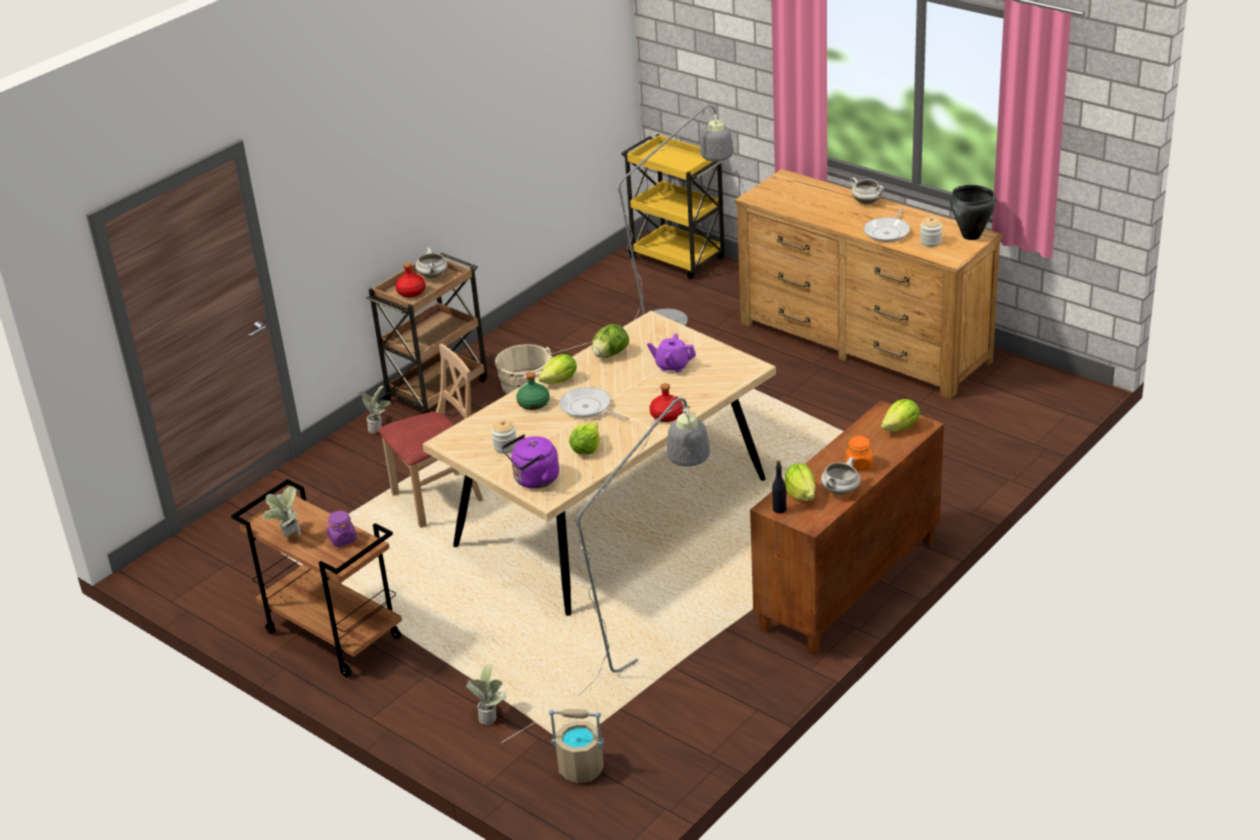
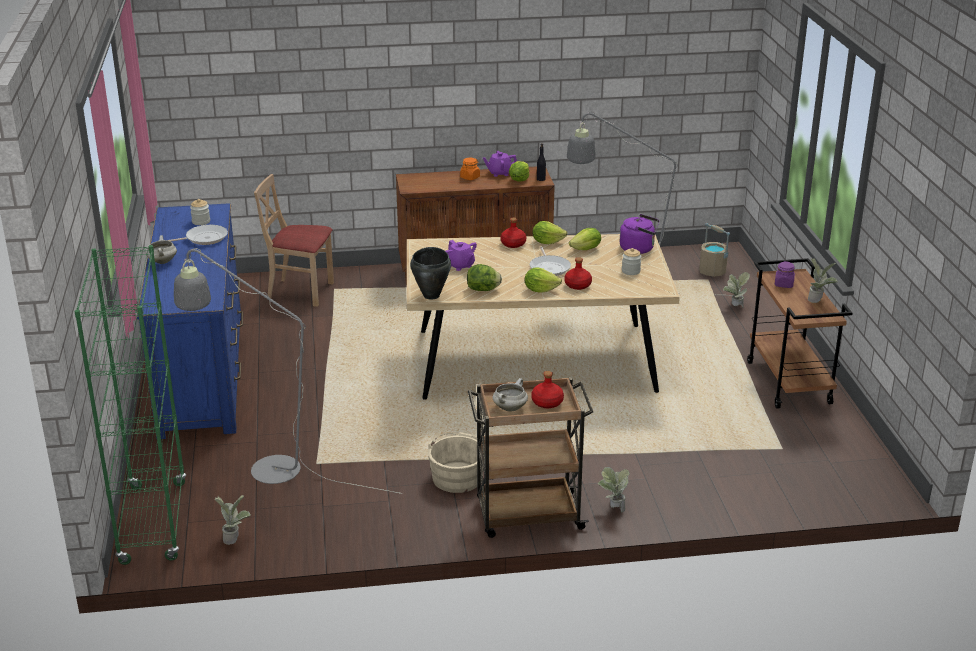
camera: 140 degrees left, 5 degrees down
beige chair [378,344,483,528] -> beige chair moved to [254,174,334,307]
green bottle [516,372,550,410] -> red bottle [564,257,592,290]
yellow cart [621,134,725,279] -> green bookcase [74,245,186,565]
brown dresser [734,169,1003,399] -> blue dresser [137,203,243,439]
white cooking pot [821,457,861,495] -> purple teapot [483,151,517,177]
lettuce [881,399,920,431] -> lettuce moved to [533,221,567,244]
black cooking pot [950,185,996,240] -> black cooking pot moved to [410,247,451,300]
none -> potted plant [215,495,251,545]

